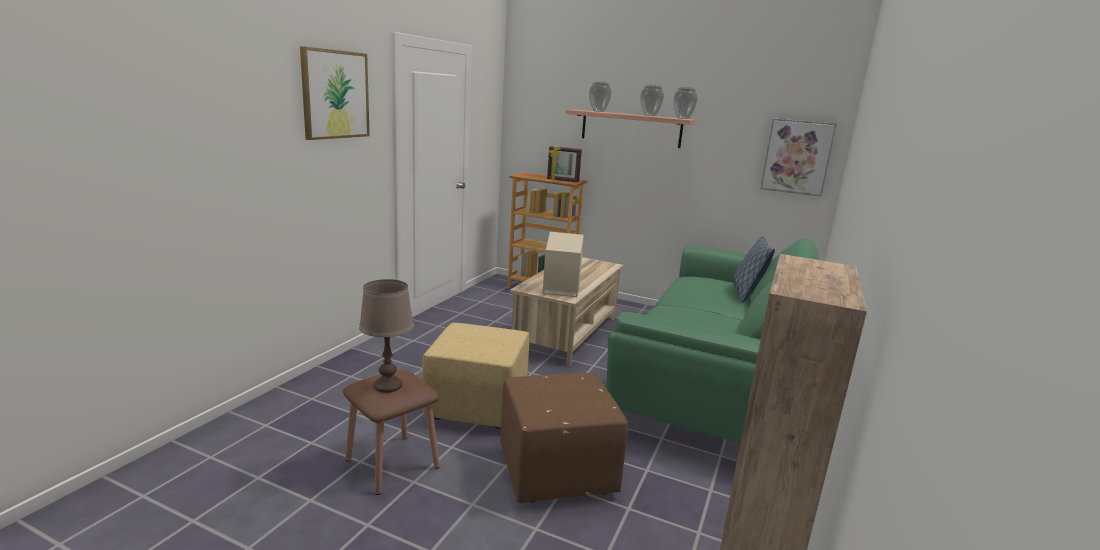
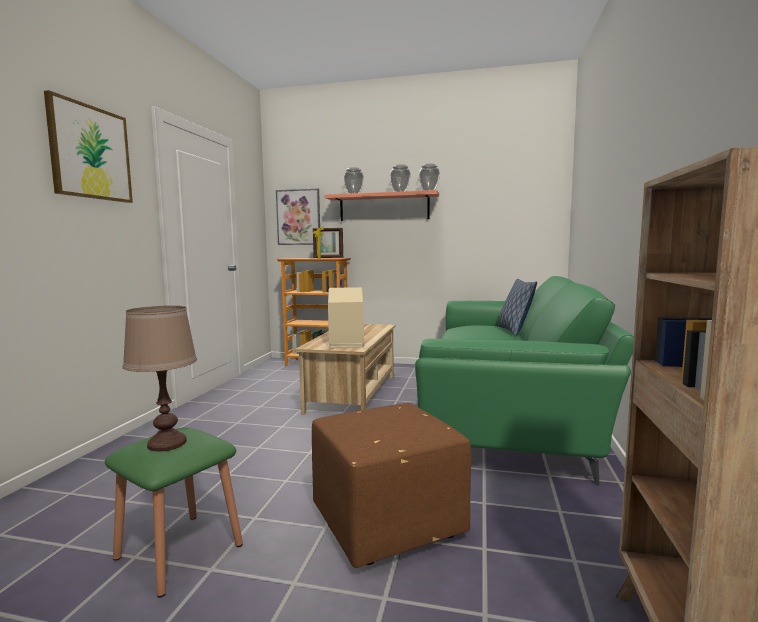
camera: 10 degrees left, 10 degrees down
brown stool [343,370,440,495] -> green stool [105,427,243,598]
yellow ottoman [422,323,529,429] -> none
picture [760,118,837,197] -> picture moved to [276,189,320,245]

